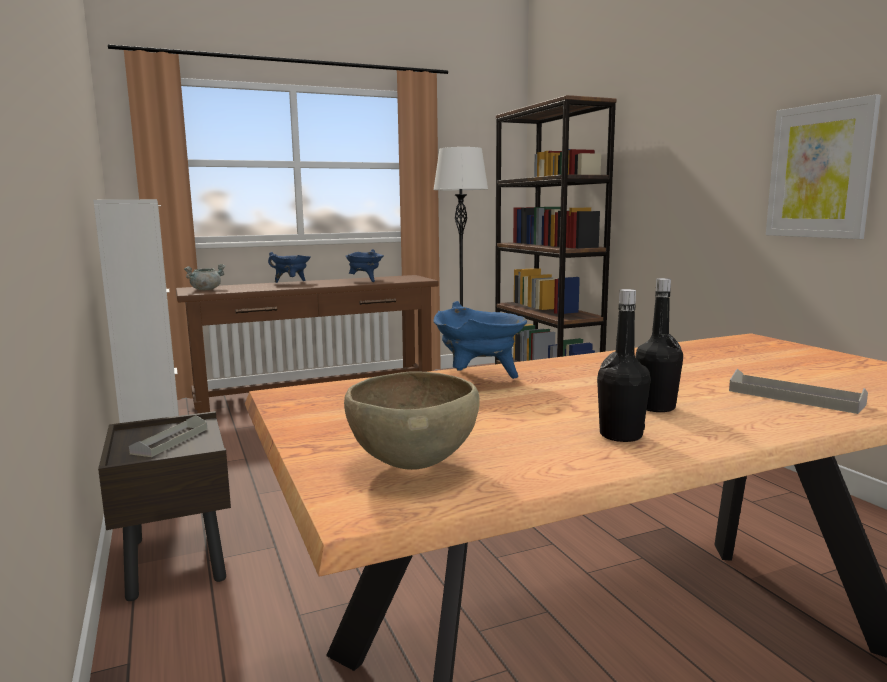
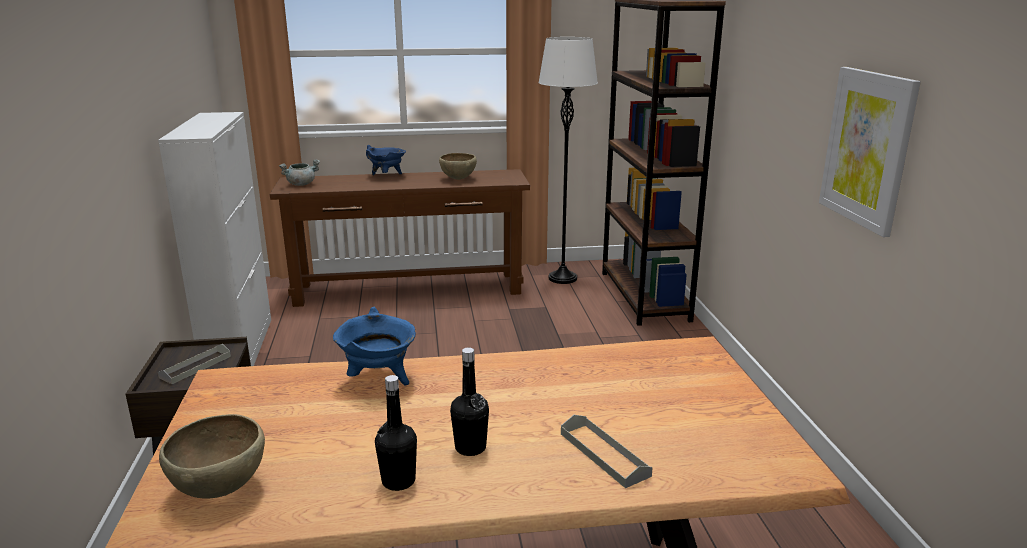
camera: 15 degrees right, 10 degrees up
blue cooking pot [345,249,384,282] -> brown bowl [439,153,477,180]

